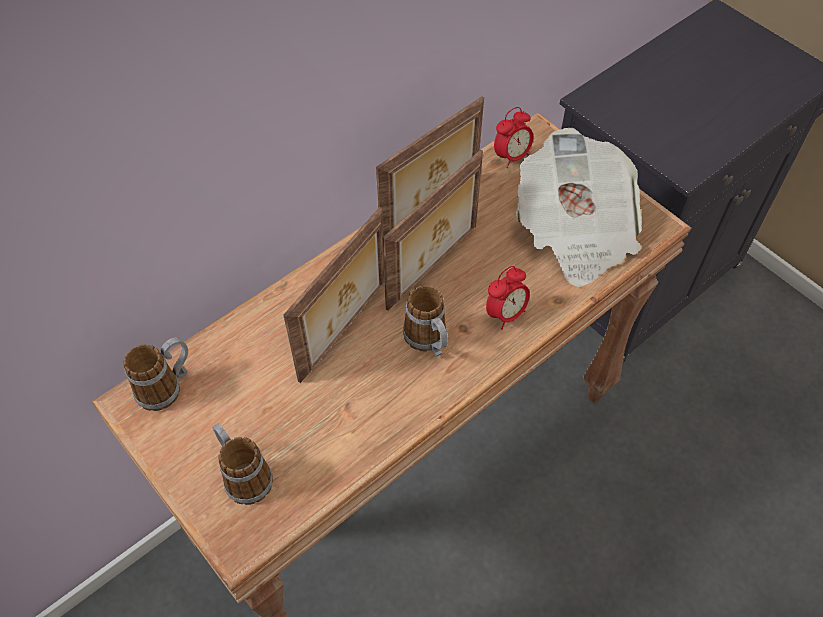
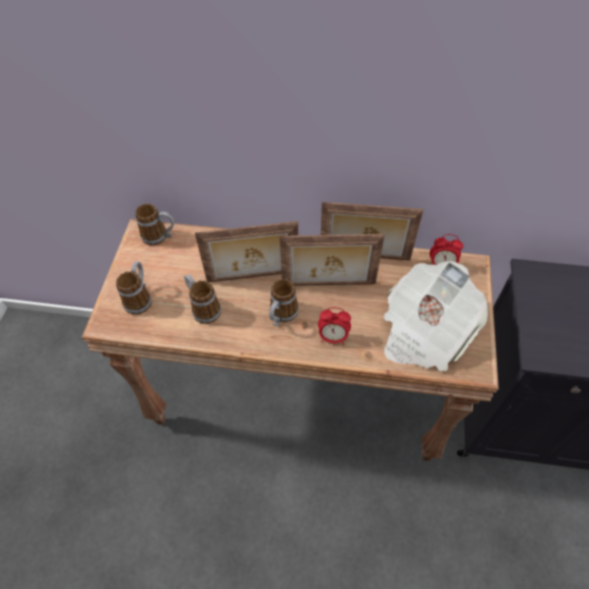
camera: 50 degrees right, 0 degrees up
none -> mug [184,274,221,324]

